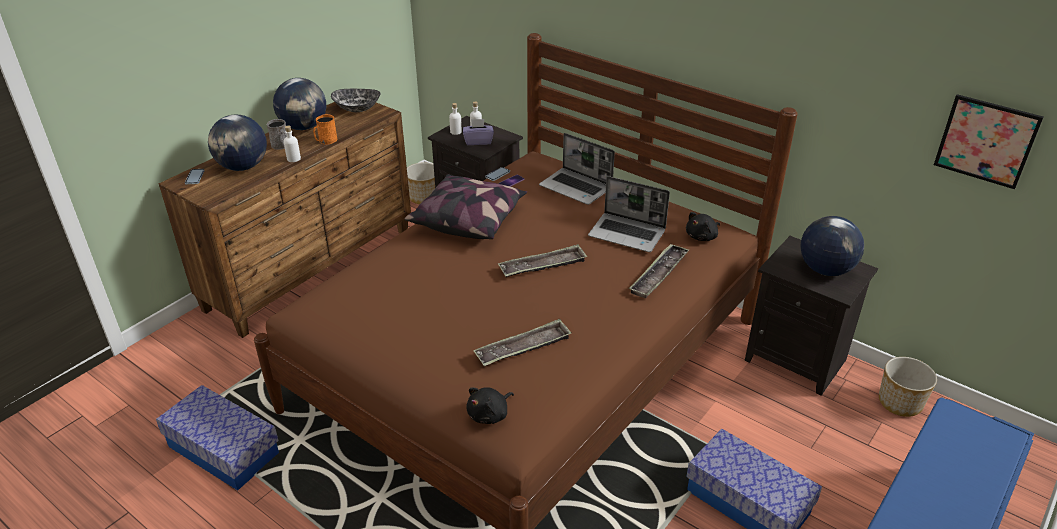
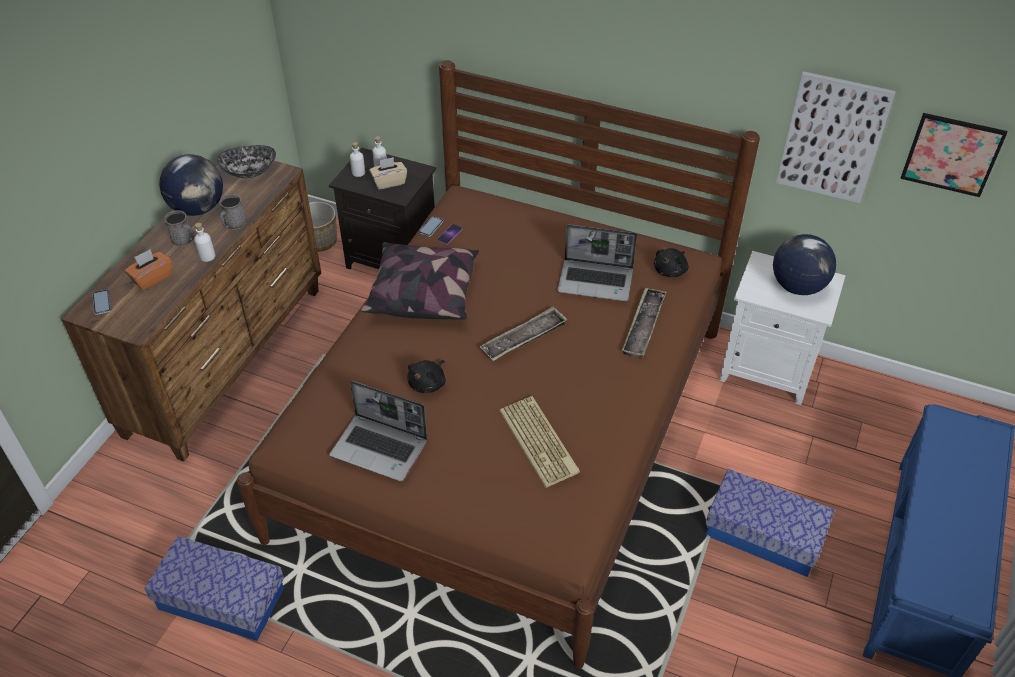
camera: 15 degrees left, 10 degrees up
globe [208,115,267,171] -> orange tissue box [124,249,172,291]
orange mug [313,114,337,145] -> grey mug [220,194,246,230]
purple tissue box [463,119,494,145] -> beige tissue box [369,157,407,189]
black plush toy [466,387,514,424] -> black plush toy moved to [407,360,446,393]
tray [473,319,572,366] -> keyboard [500,396,580,488]
laptop [539,133,615,205] -> laptop moved to [329,381,428,482]
black nightstand [745,236,878,396] -> white nightstand [719,251,846,405]
planter [879,357,937,417] -> none
none -> picture [776,71,896,203]

